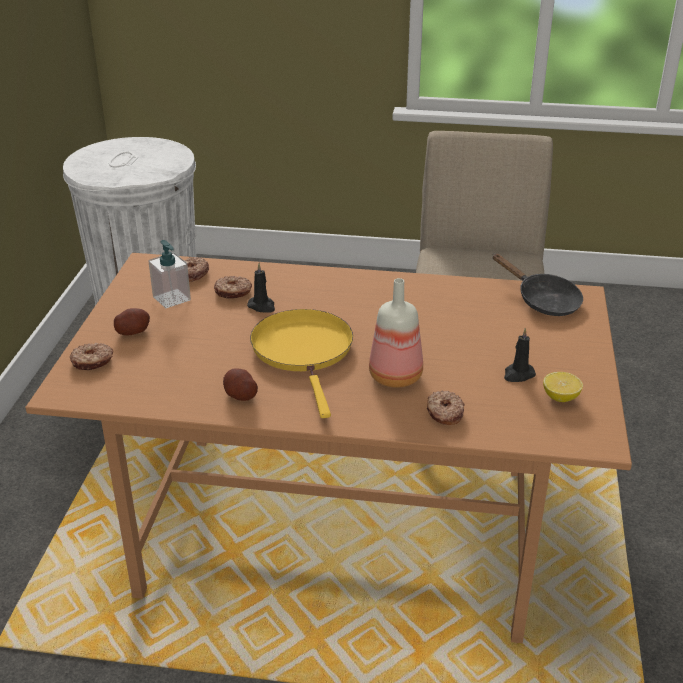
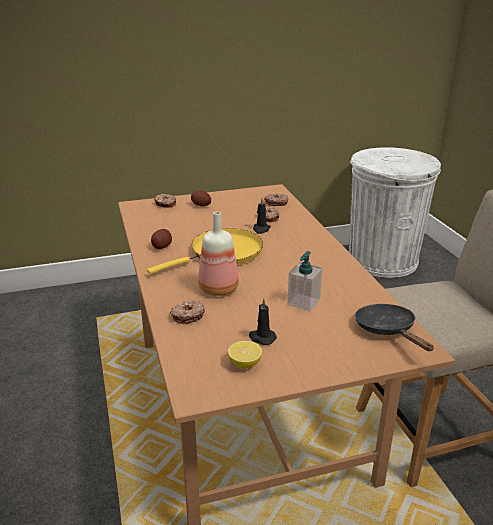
camera: 65 degrees right, 5 degrees down
soap dispenser [148,240,191,308] -> soap dispenser moved to [287,251,322,311]
black frying pan [493,254,583,316] -> black frying pan turned 135 degrees clockwise [355,304,434,351]

